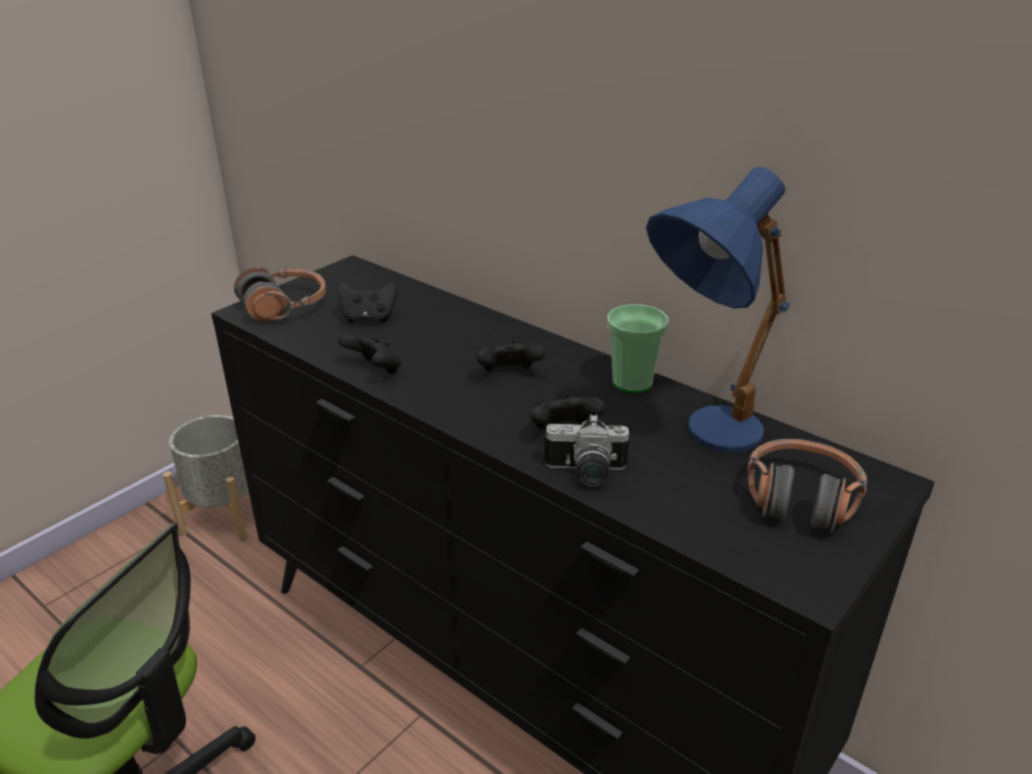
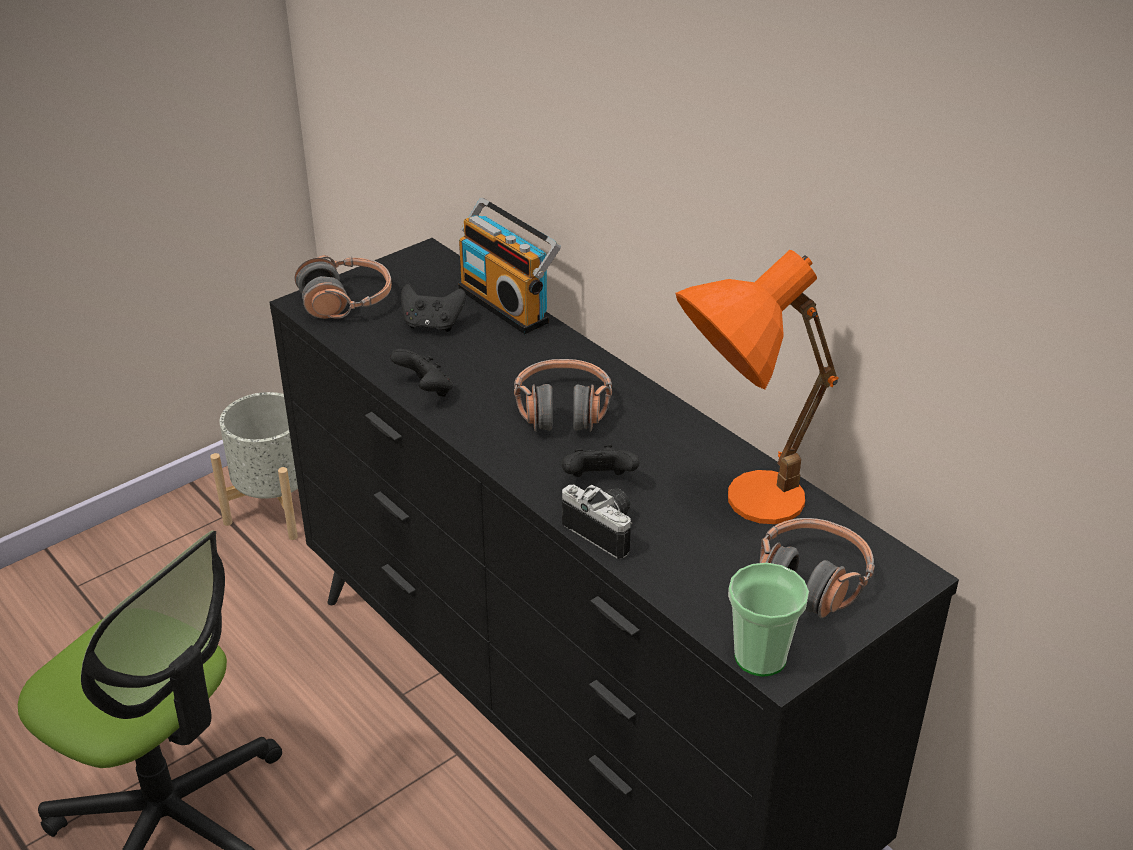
camera: 10 degrees right, 5 degrees up
black game controller [476,340,545,372] -> headphones [514,359,612,432]
camera [544,414,629,486] -> camera turned 150 degrees counterclockwise [562,485,633,559]
cup [607,304,669,393] -> cup moved to [728,562,809,677]
blue table lamp [646,167,790,452] -> orange table lamp [675,250,838,524]
none -> radio [458,198,561,334]

